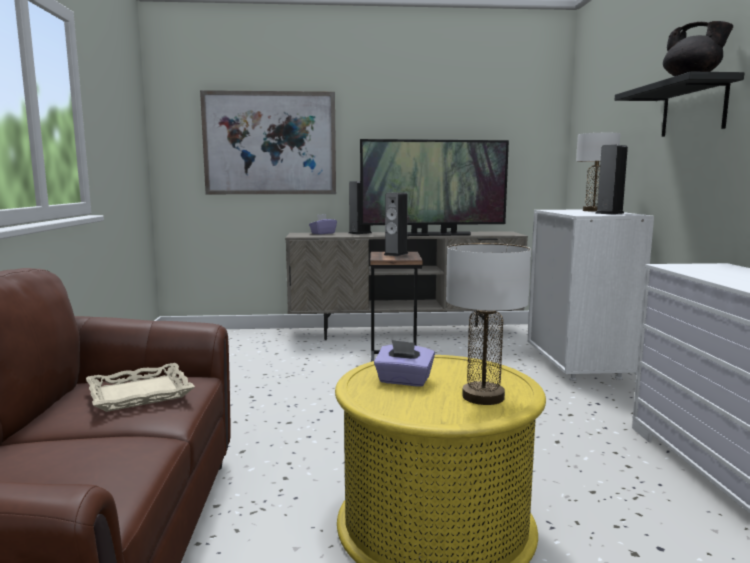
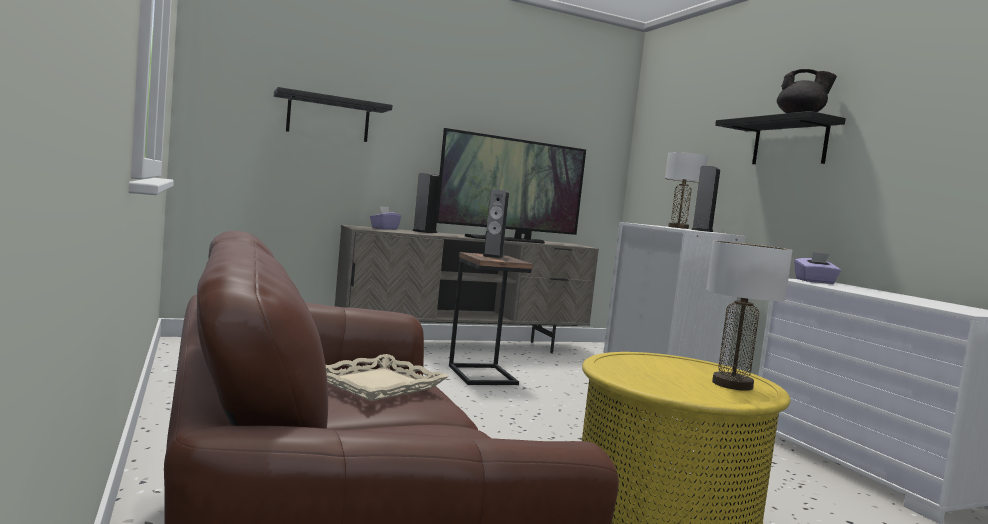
camera: 20 degrees left, 5 degrees down
picture [200,90,336,194] -> black shelf [274,87,392,142]
purple tissue box [374,340,435,387] -> purple tissue box moved to [794,252,841,284]

